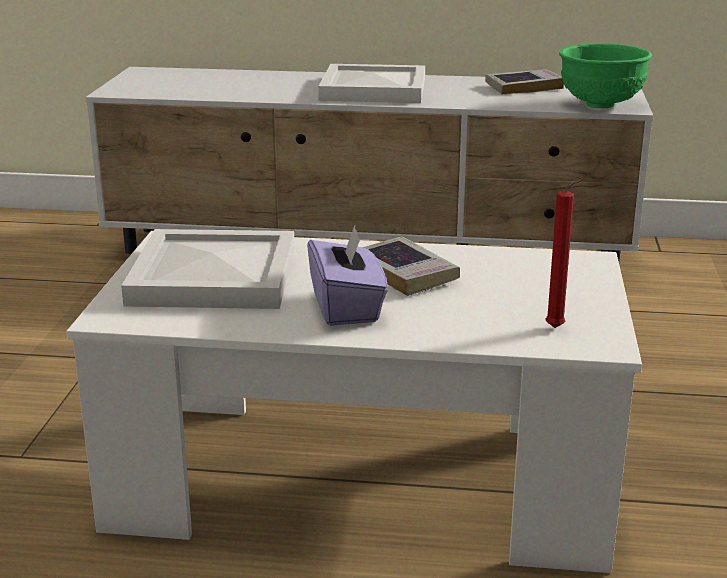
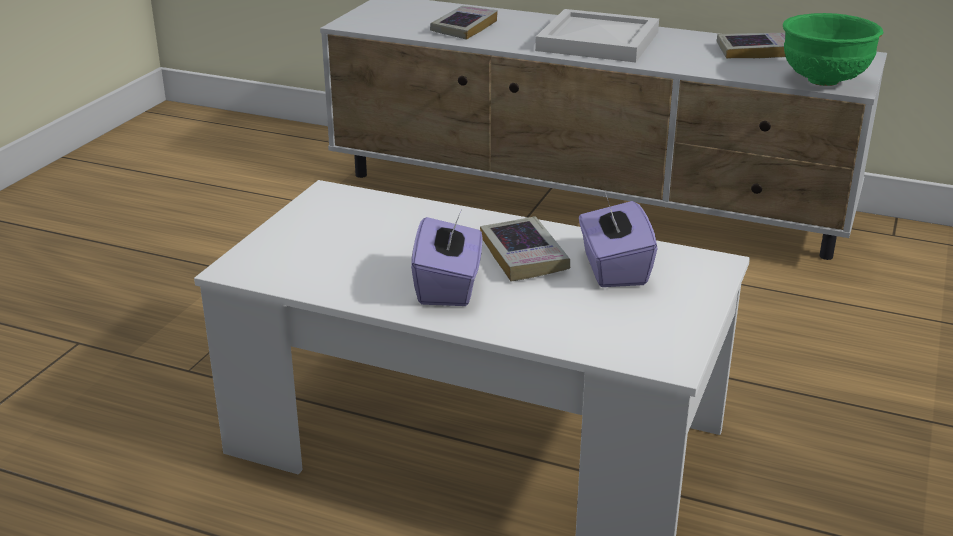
camera: 15 degrees right, 5 degrees up
white tray [121,229,295,309] -> none
red candle [545,178,584,328] -> none
none -> book [430,6,498,40]
none -> purple tissue box [579,192,658,287]

